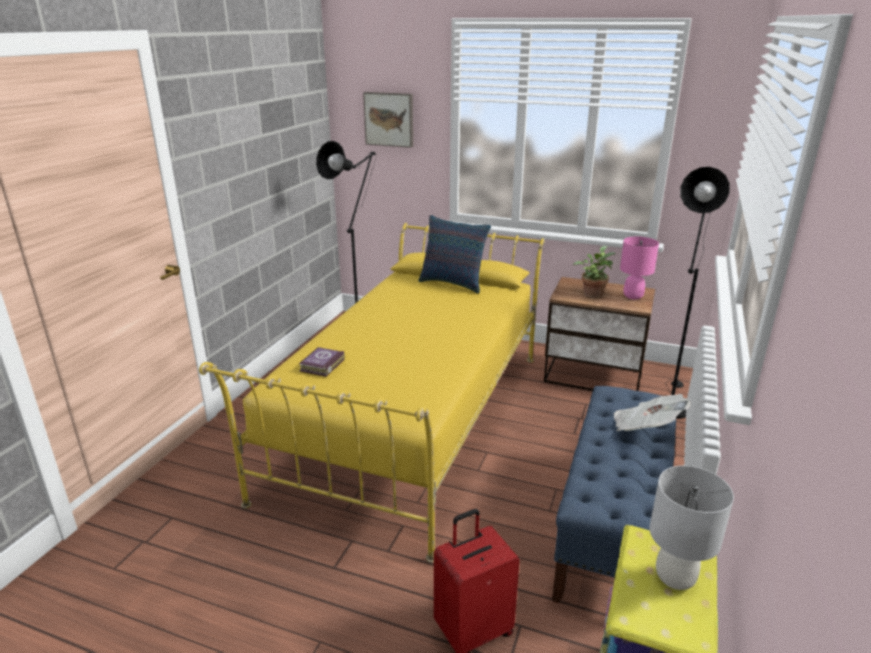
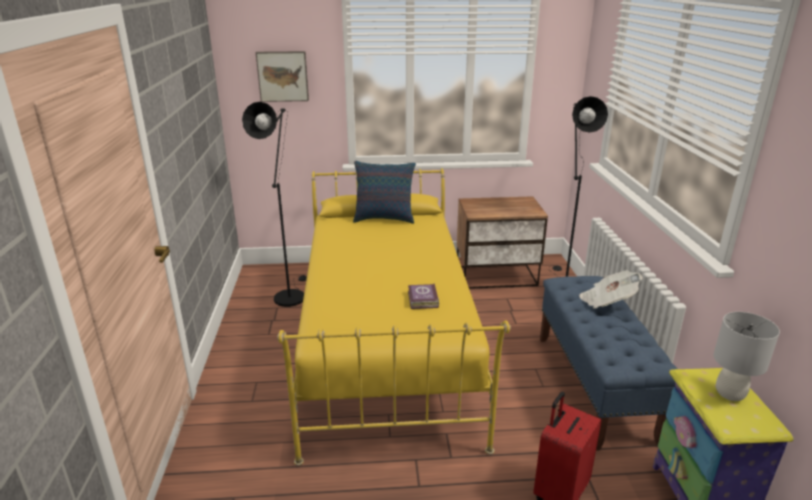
camera: 25 degrees left, 0 degrees up
book [299,347,345,377] -> book moved to [408,283,439,309]
potted plant [573,246,615,298] -> none
pink table lamp [620,236,659,300] -> none

